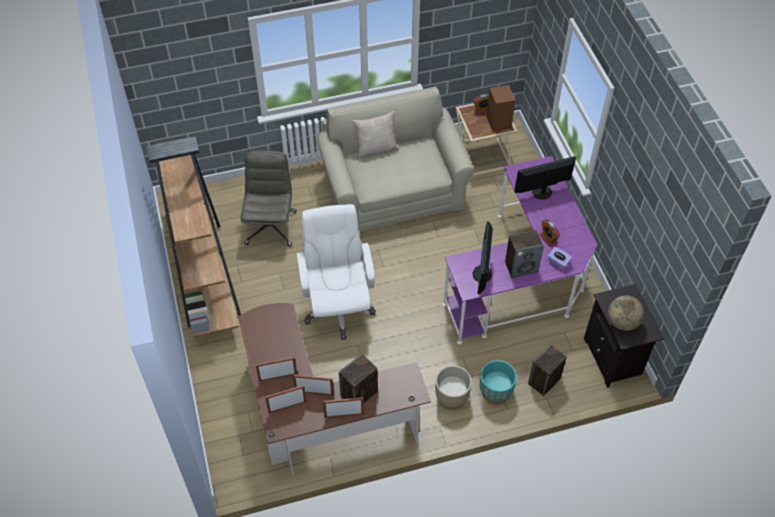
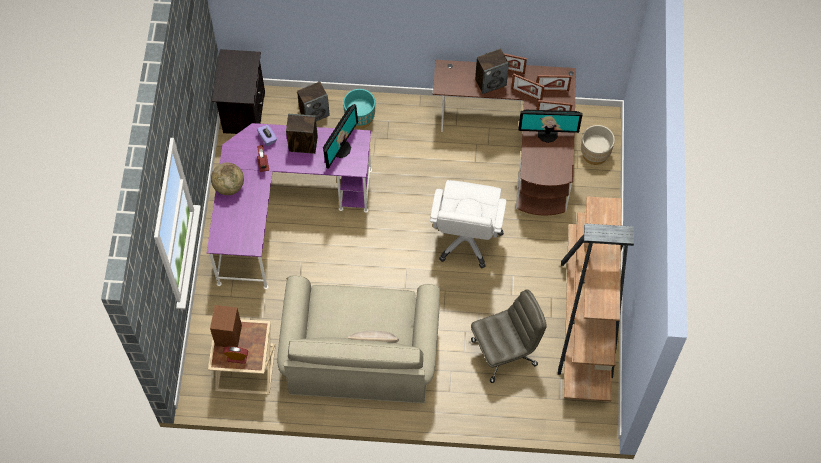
camera: 160 degrees left, 10 degrees up
grey office chair [240,151,297,247] -> grey office chair turned 135 degrees counterclockwise [471,289,547,383]
beige planter [435,365,472,410] -> beige planter moved to [581,125,615,165]
monitor [514,156,576,200] -> monitor moved to [518,110,582,143]
globe [608,295,644,331] -> globe moved to [211,162,244,195]

